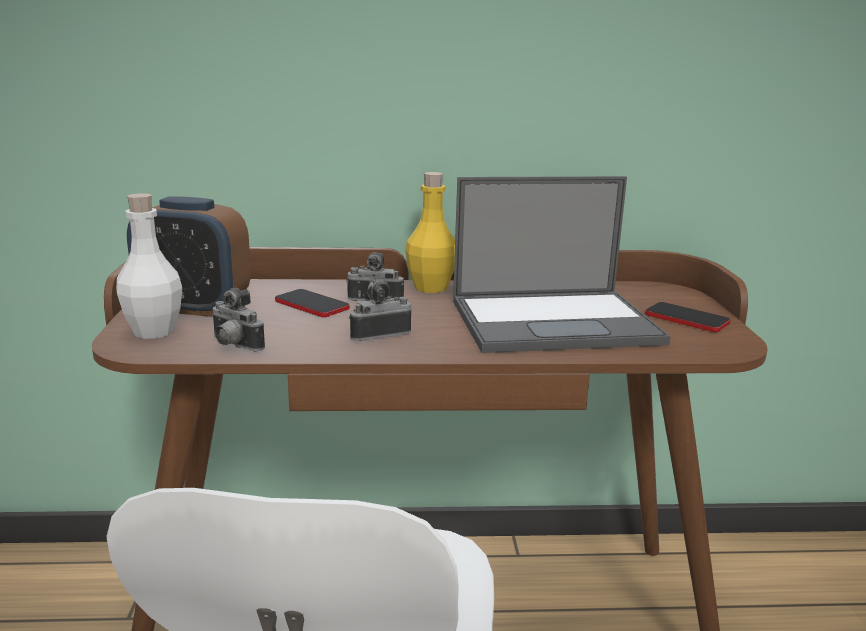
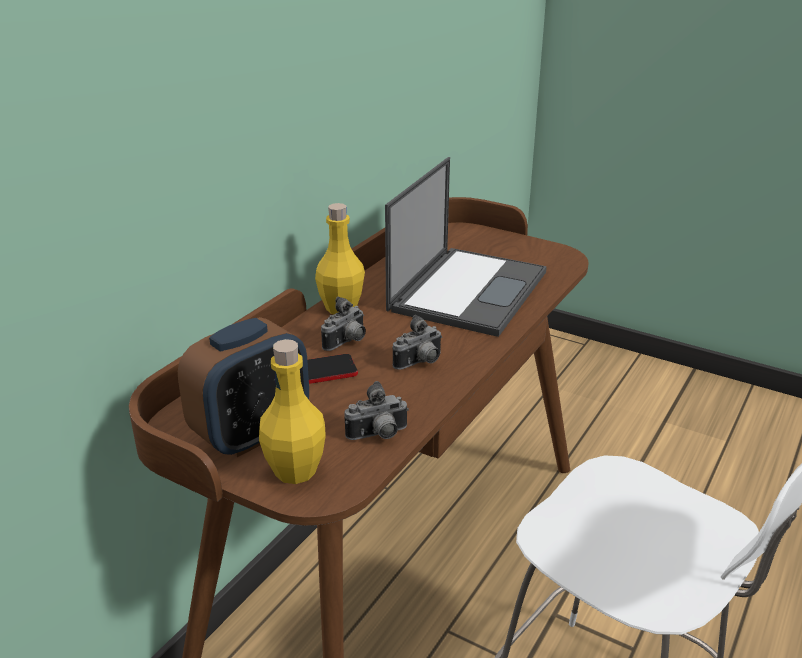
camera: 55 degrees left, 10 degrees up
white bottle [116,193,182,339] -> yellow bottle [259,339,326,484]
camera [348,280,411,341] -> camera turned 135 degrees counterclockwise [393,315,442,370]
phone [645,302,731,332] -> none

